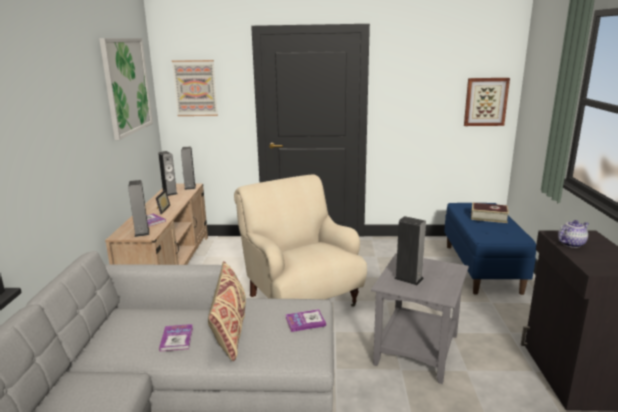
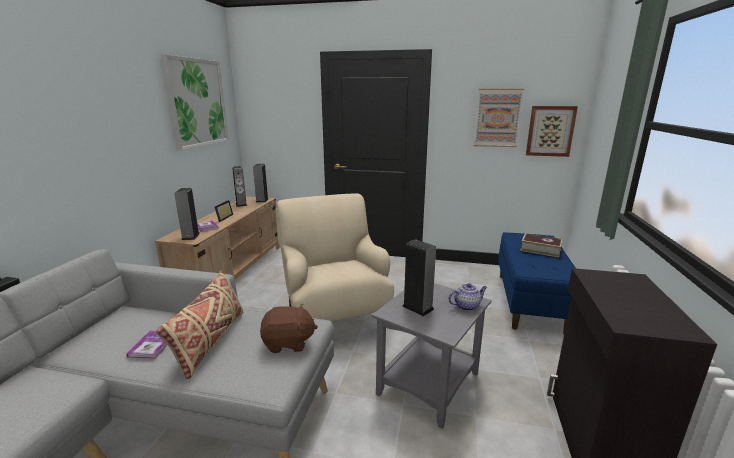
camera: 10 degrees right, 0 degrees up
picture [172,60,218,116] -> picture moved to [474,89,524,147]
book [285,309,326,332] -> brown plush toy [260,304,318,353]
teapot [558,220,589,248] -> teapot moved to [448,283,487,311]

